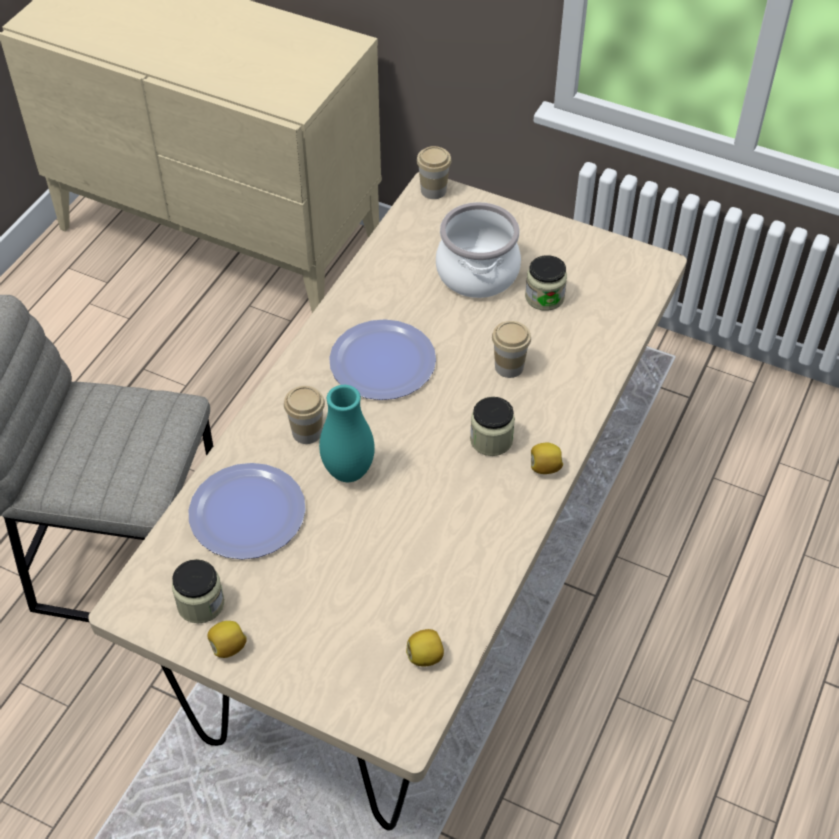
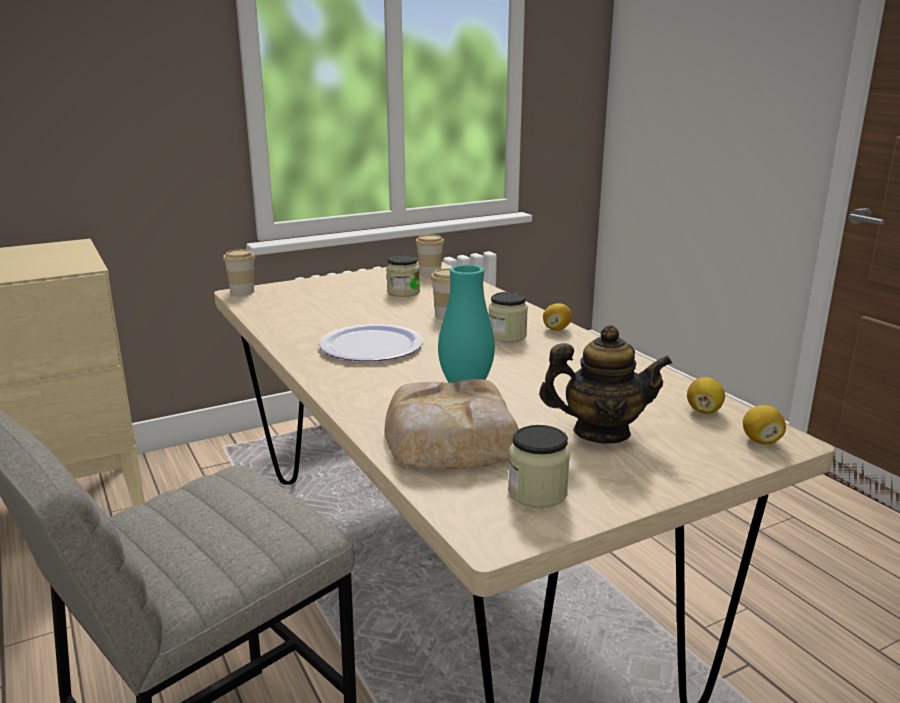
camera: 55 degrees left, 30 degrees down
plate [188,463,306,559] -> bread [385,379,519,469]
lemon [207,621,247,658] -> lemon moved to [743,405,786,445]
cup [284,386,325,444] -> cup moved to [416,235,444,277]
cooking pot [436,202,521,298] -> none
none -> teapot [539,325,672,444]

